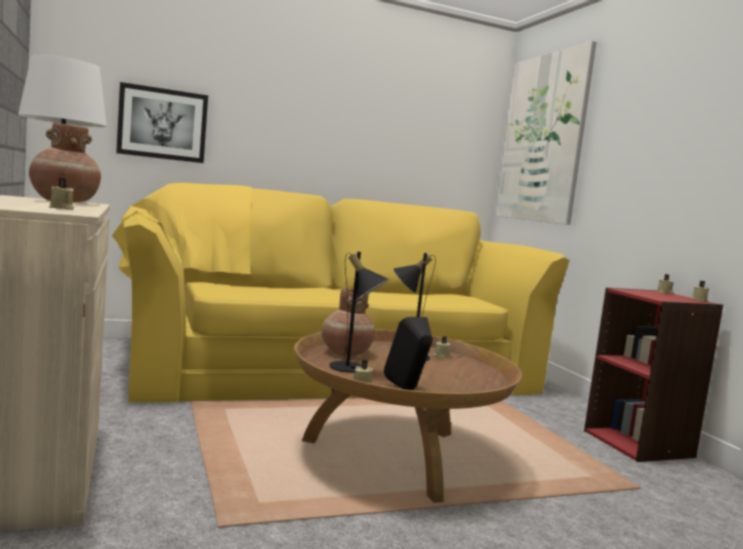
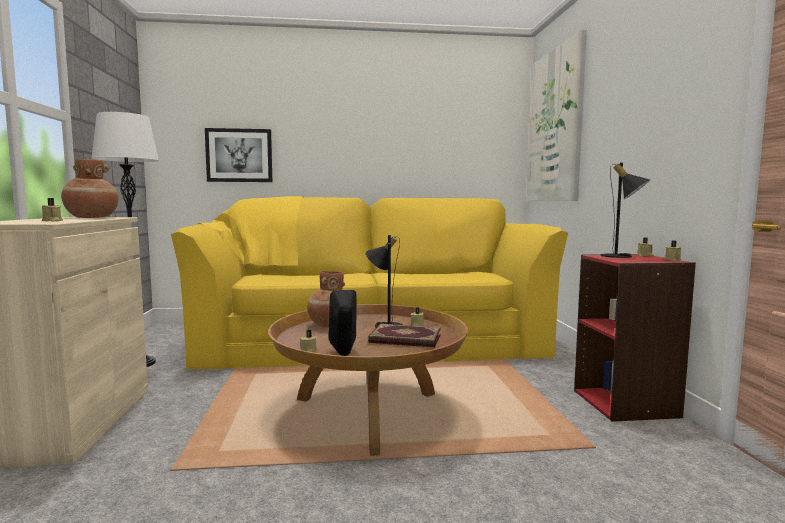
camera: 15 degrees right, 0 degrees up
black table lamp [329,252,388,373] -> black table lamp moved to [600,162,650,258]
none -> book [368,324,441,347]

